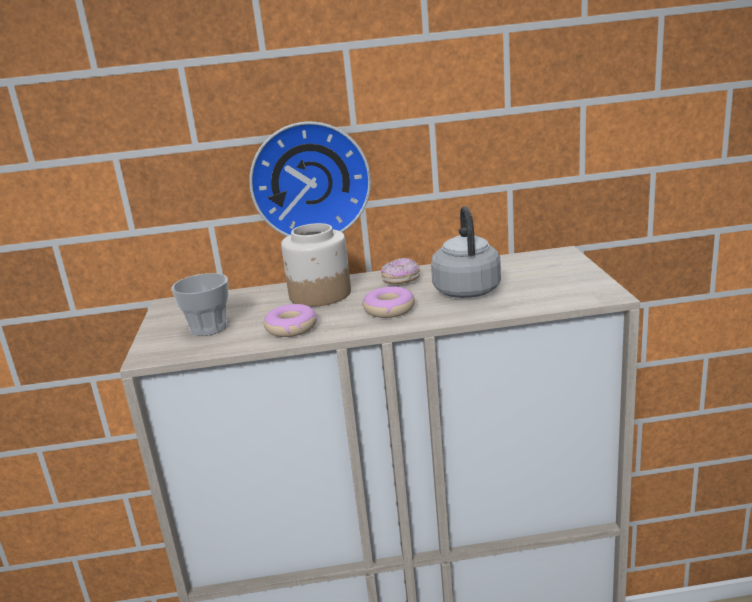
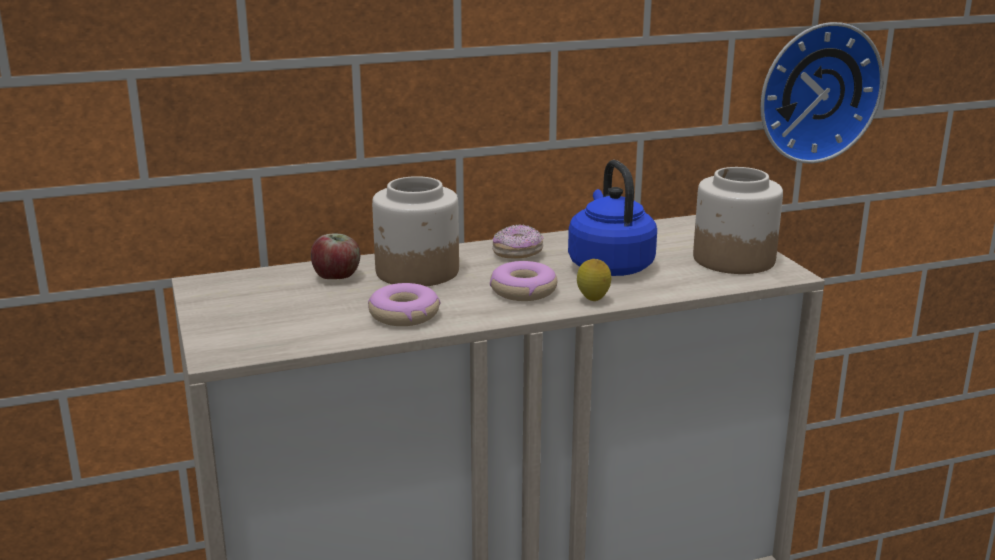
camera: 15 degrees left, 0 degrees up
cup [171,273,228,336] -> none
wall clock [249,121,371,236] -> wall clock moved to [760,22,884,163]
grey kettle [431,206,501,298] -> blue kettle [568,160,657,276]
none -> apple [311,233,360,279]
none -> lemon [577,259,611,301]
none -> jar [693,167,783,274]

